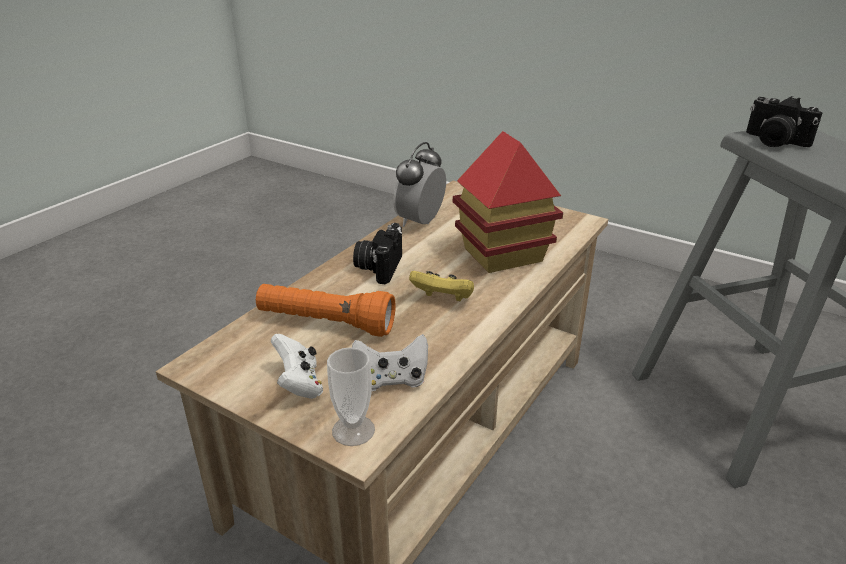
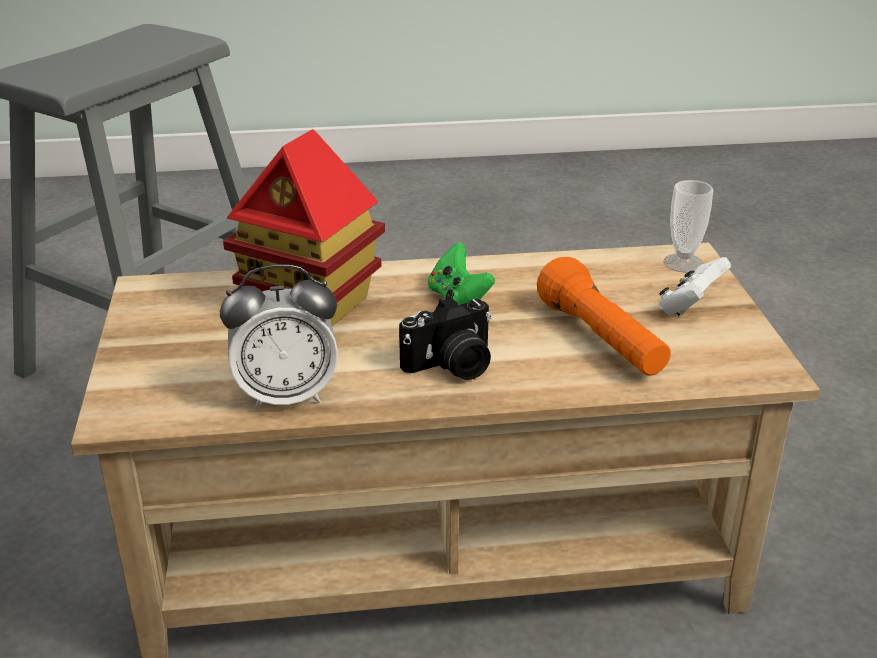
camera: 130 degrees left, 0 degrees up
white game controller [352,334,428,391] -> none
yellow game controller [409,271,474,301] -> green game controller [428,242,495,305]
camera [746,96,823,147] -> none

